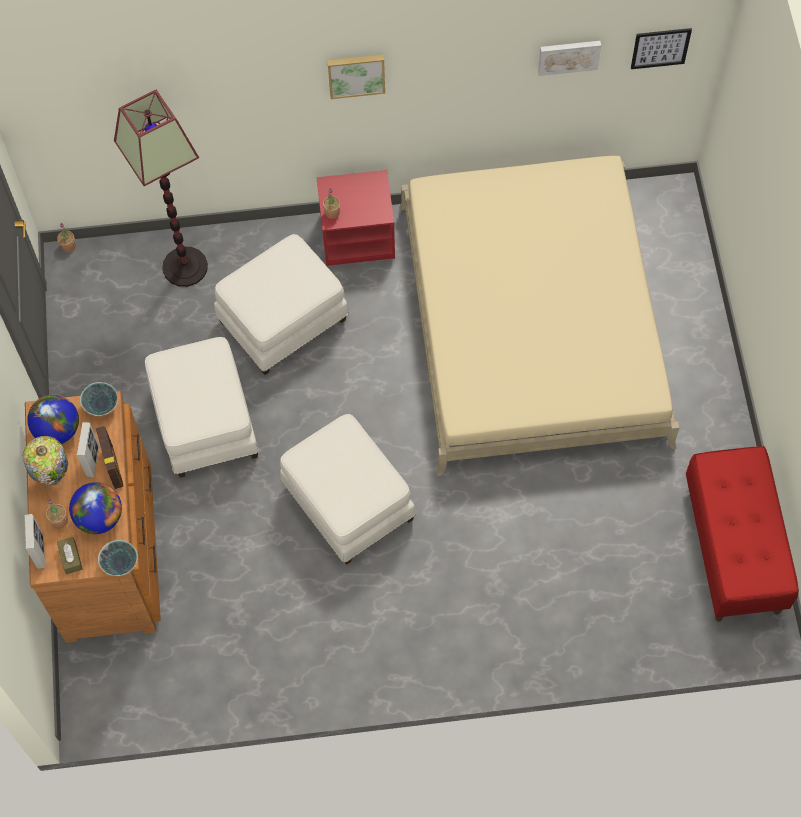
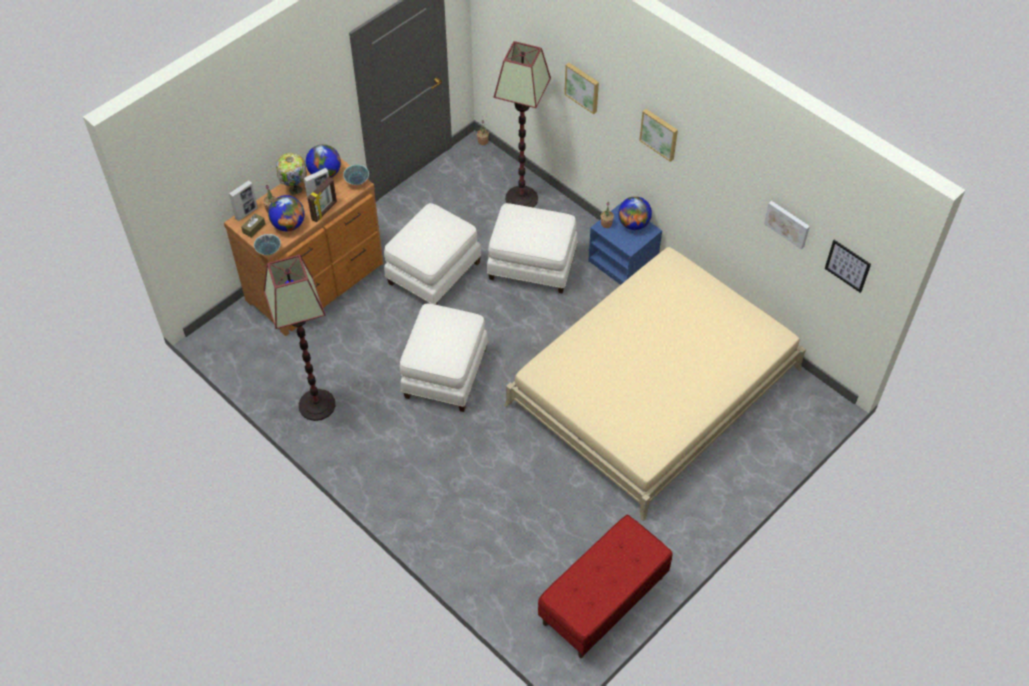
camera: 50 degrees right, 10 degrees down
red nightstand [316,170,395,266] -> blue nightstand [588,203,662,285]
none -> floor lamp [264,255,335,421]
none -> picture [564,63,599,114]
none -> globe [618,196,652,230]

